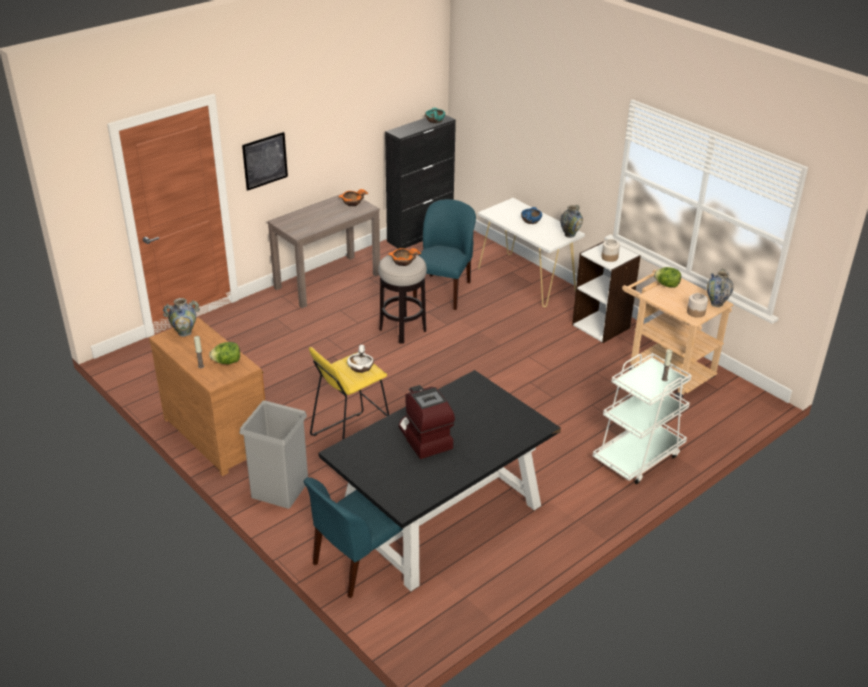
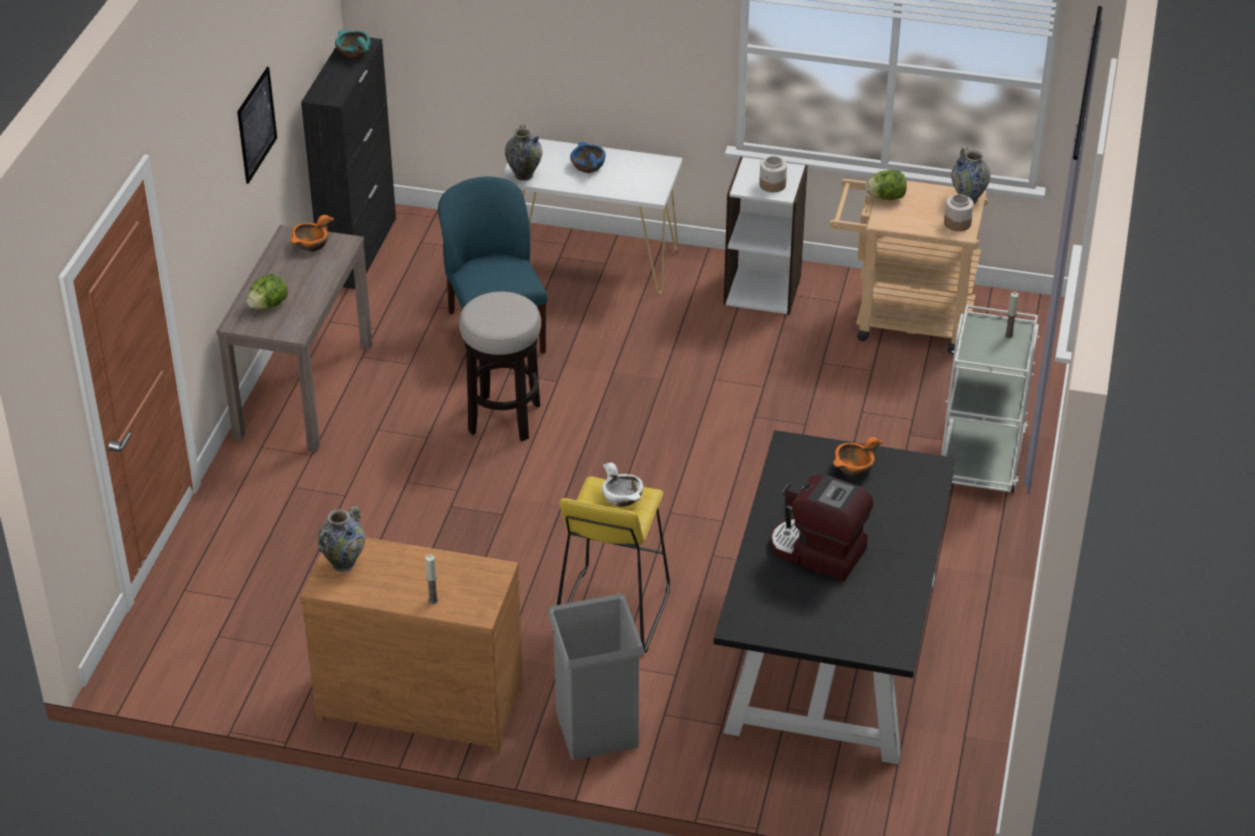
camera: 35 degrees left, 5 degrees up
lettuce [209,342,240,364] -> lettuce moved to [247,274,288,310]
picture [242,132,288,191] -> picture moved to [237,67,277,184]
blue chair [304,477,403,598] -> none
orange bowl [388,248,421,266] -> orange bowl moved to [833,437,883,477]
vase [560,205,583,238] -> vase moved to [505,124,542,180]

